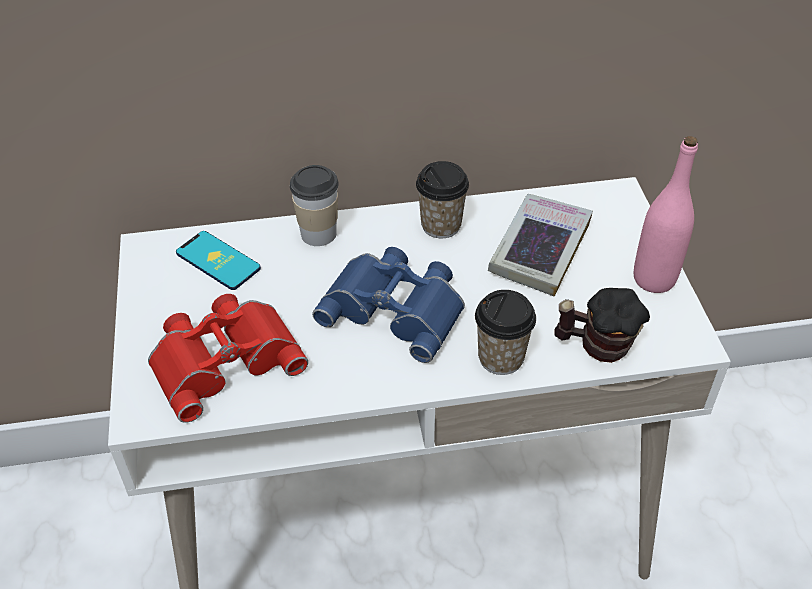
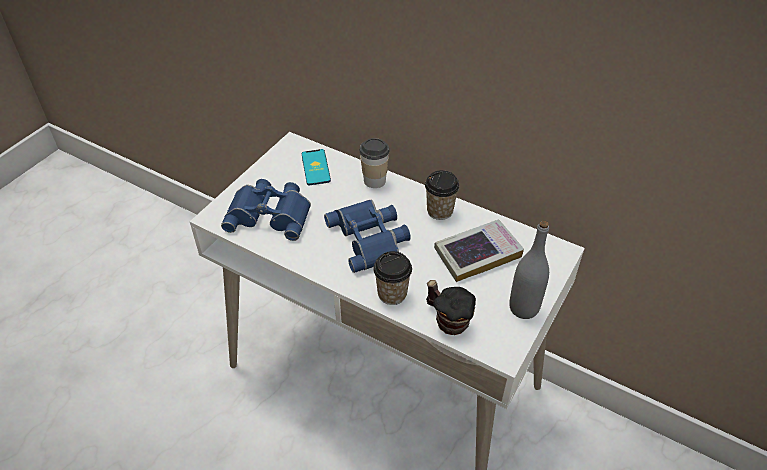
camera: 40 degrees right, 0 degrees up
red binoculars [148,294,308,423] -> blue binoculars [221,179,311,241]
pink bottle [634,136,698,293] -> grey bottle [509,221,549,319]

